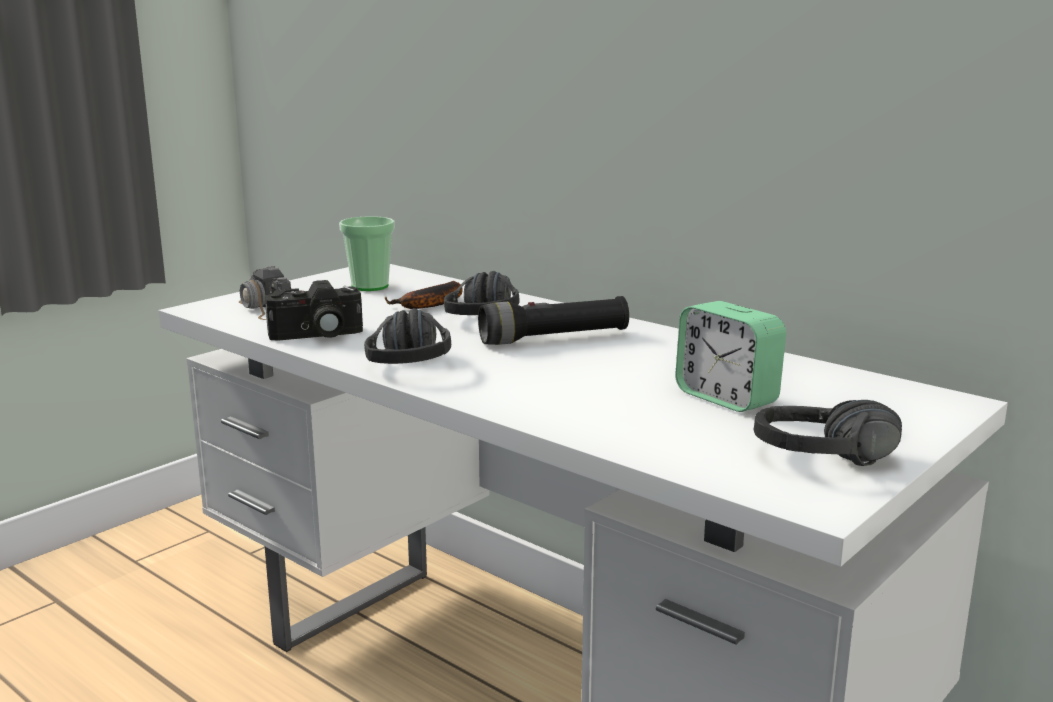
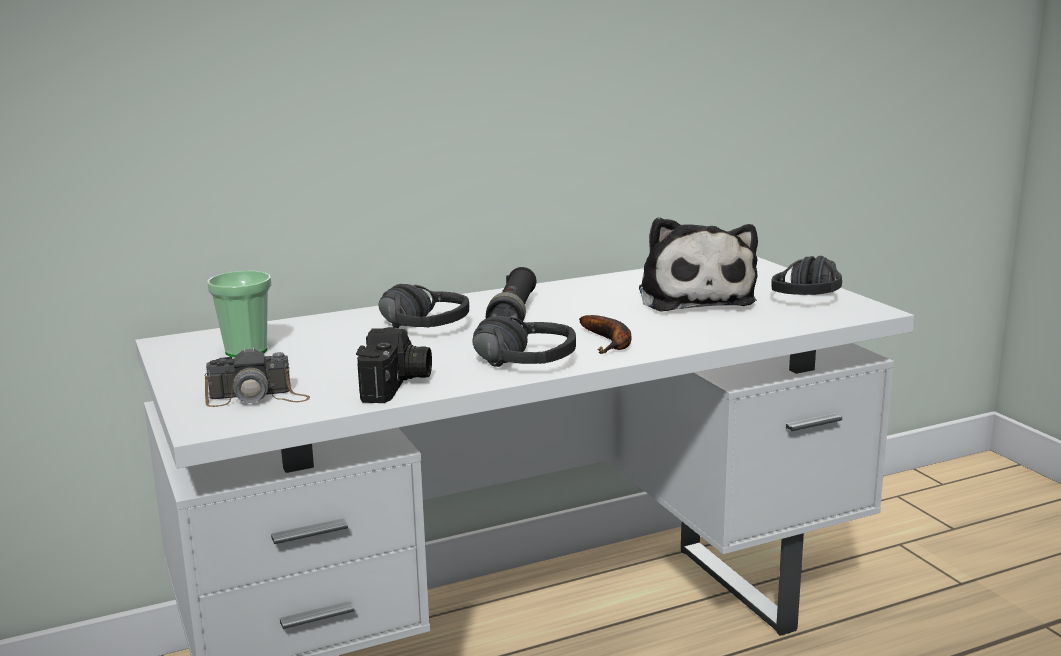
camera: 65 degrees left, 0 degrees up
banana [385,281,463,309] -> banana moved to [579,315,632,354]
alarm clock [675,301,786,412] -> plush toy [639,217,758,312]

